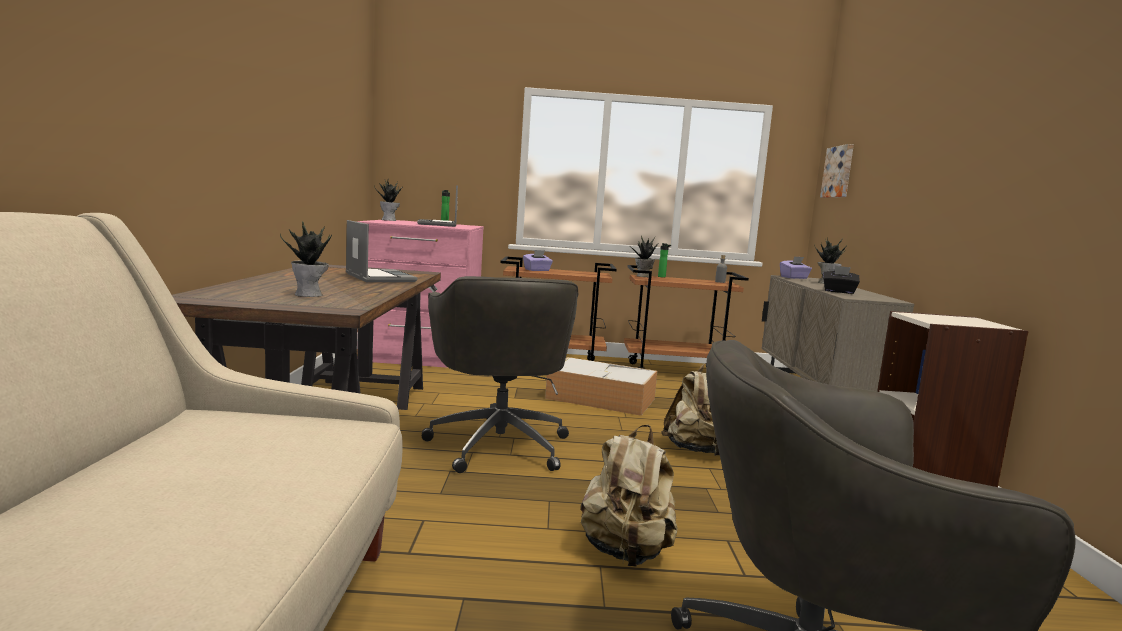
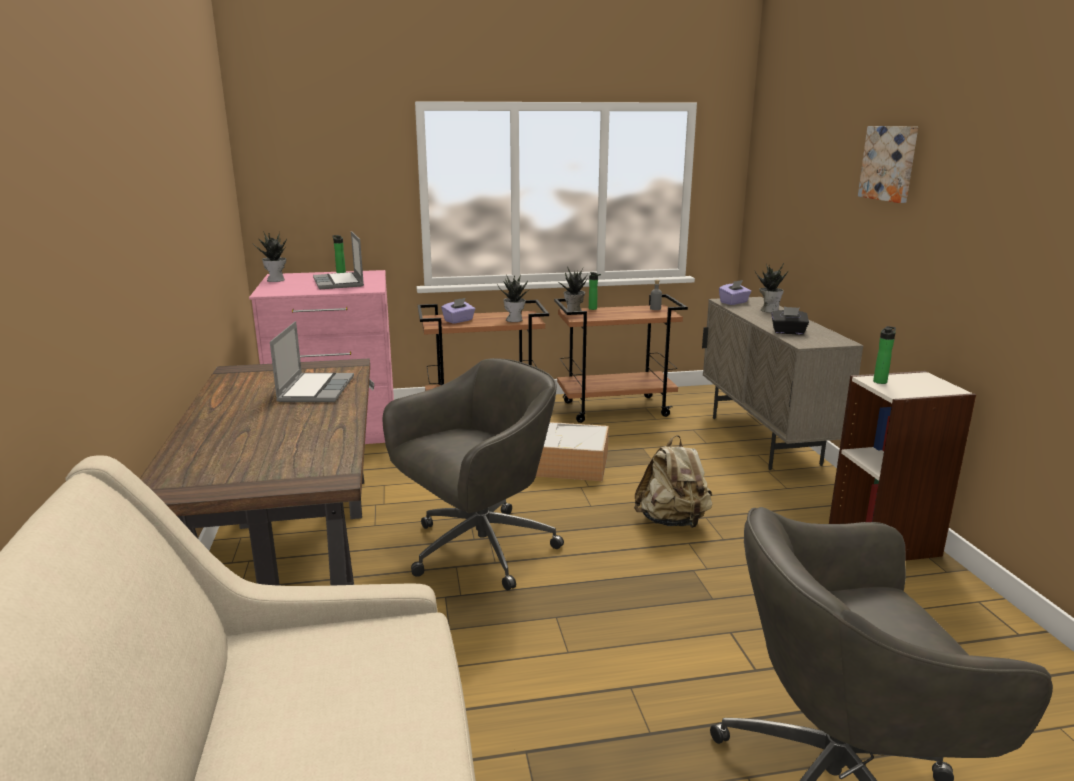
camera: 10 degrees left, 10 degrees up
potted plant [280,221,332,297] -> potted plant moved to [497,274,530,322]
laptop [346,220,417,282] -> laptop turned 45 degrees clockwise [270,321,354,402]
grey office chair [422,276,578,473] -> grey office chair turned 105 degrees counterclockwise [383,358,564,590]
beige backpack [581,425,678,567] -> none
picture [820,144,854,198] -> picture moved to [858,126,918,203]
none -> bottle [873,326,896,384]

